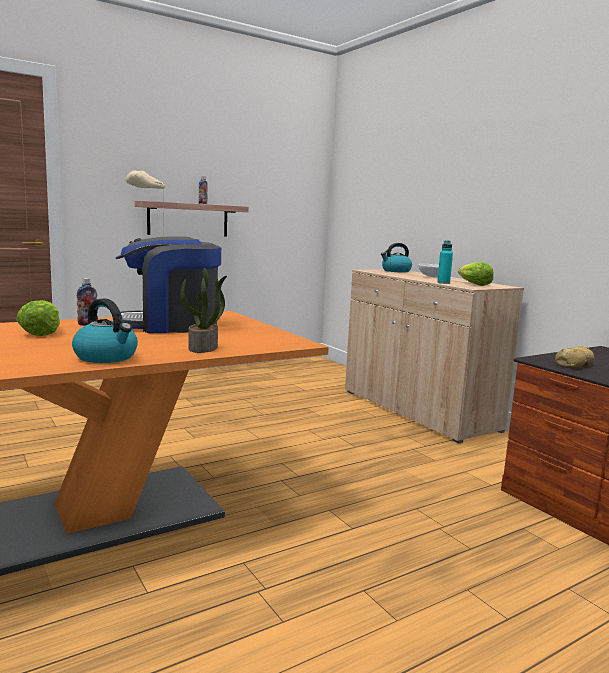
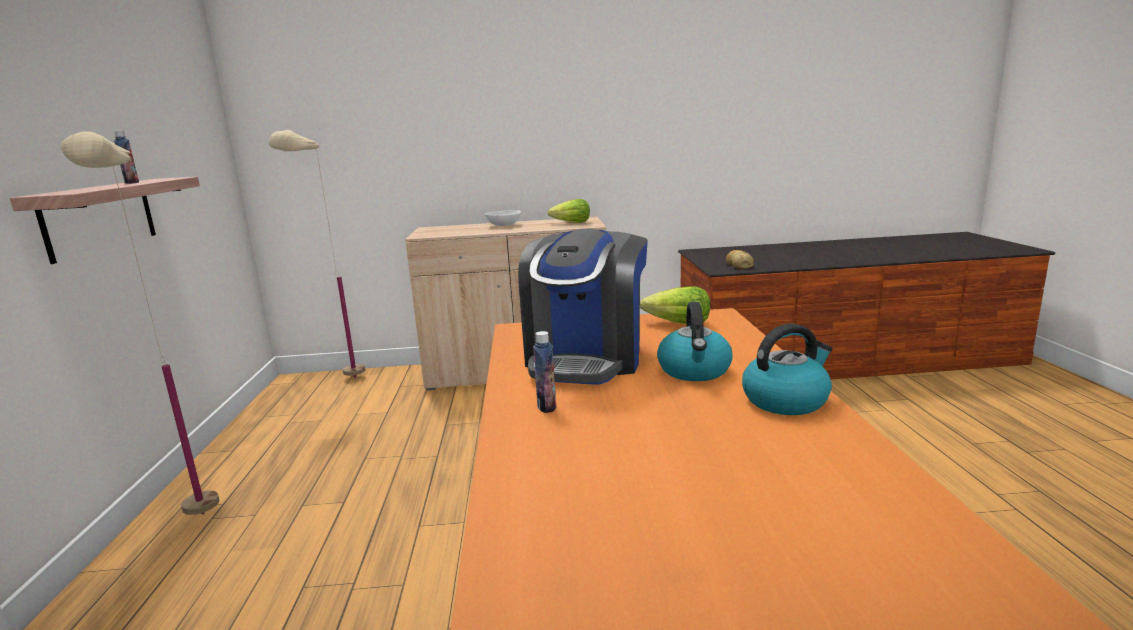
camera: 60 degrees left, 5 degrees up
lettuce [16,300,60,336] -> lettuce moved to [640,286,710,324]
potted plant [181,268,227,353] -> none
kettle [381,243,412,272] -> kettle moved to [657,302,733,381]
turquoise bottle [437,241,453,284] -> none
none -> beige floor lamp [269,130,365,378]

